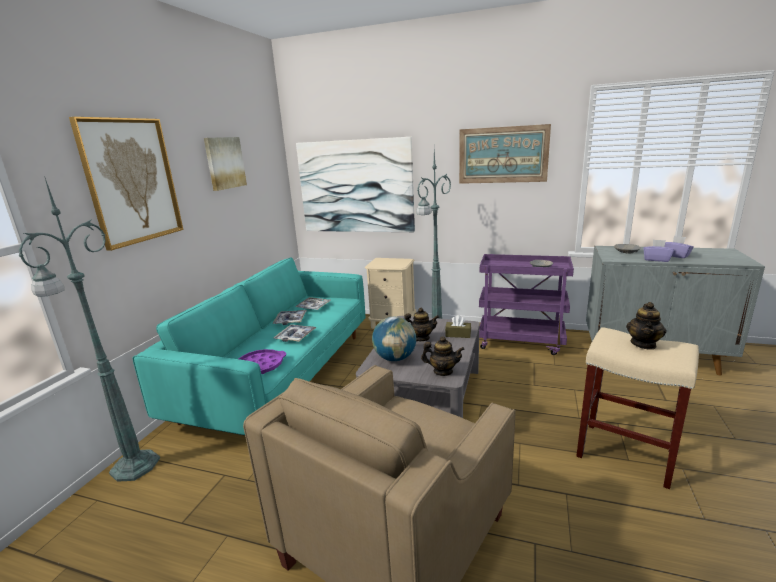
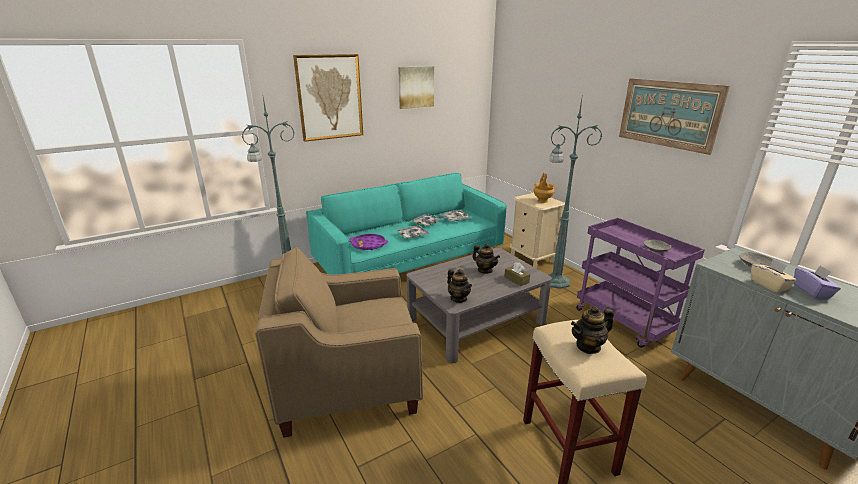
camera: 40 degrees right, 5 degrees up
picture [296,137,415,232] -> none
globe [372,317,416,361] -> none
purple tissue box [643,240,674,262] -> beige tissue box [751,259,797,293]
none -> brown vase [533,173,555,203]

